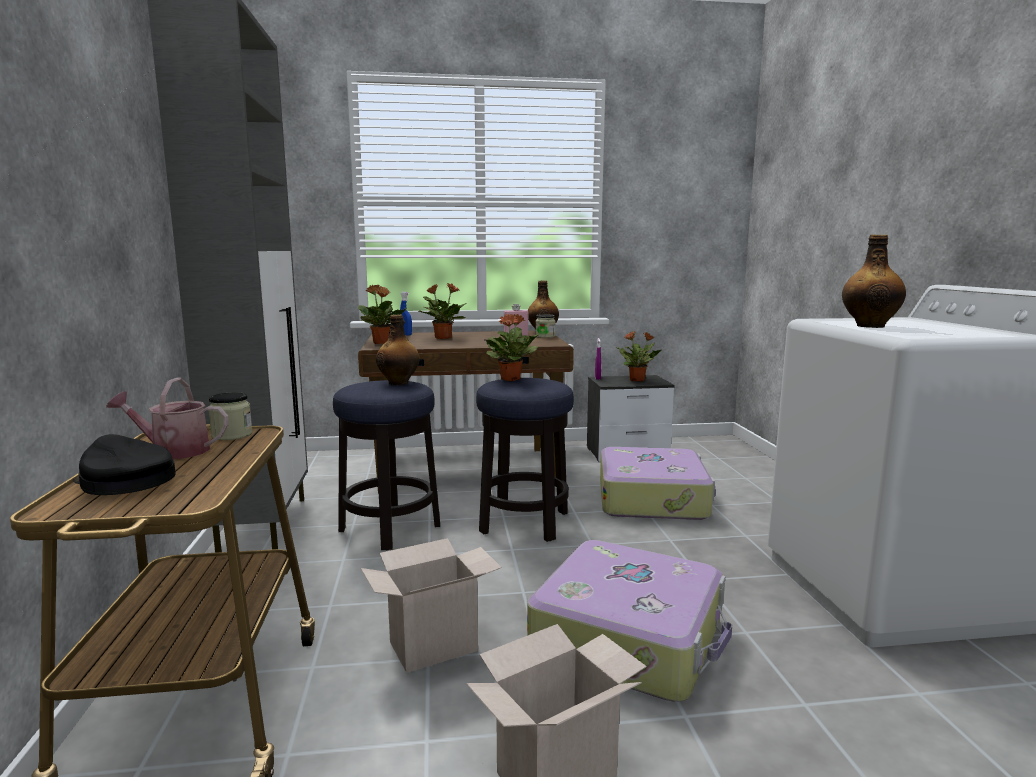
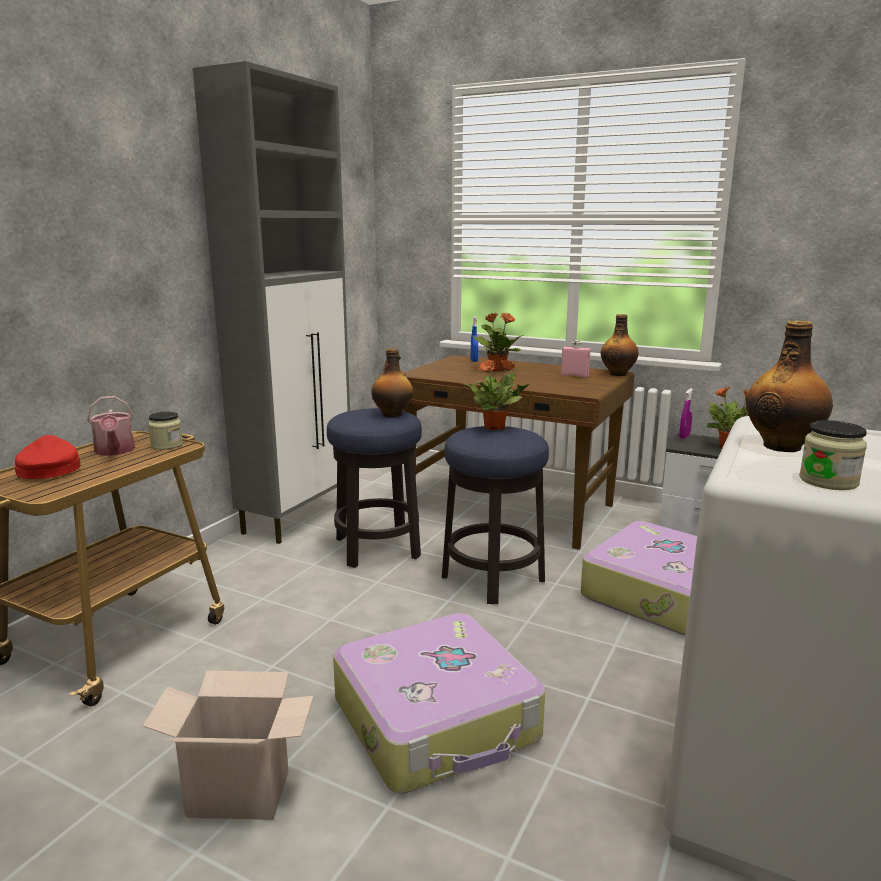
camera: 35 degrees right, 5 degrees up
black cap [73,434,176,495] -> red cap [14,435,81,479]
watering can [106,377,229,459] -> watering can turned 150 degrees counterclockwise [87,396,135,456]
potted plant [358,285,407,344] -> none
cardboard box [361,538,502,673] -> none
jar [535,314,556,338] -> jar moved to [799,420,867,490]

